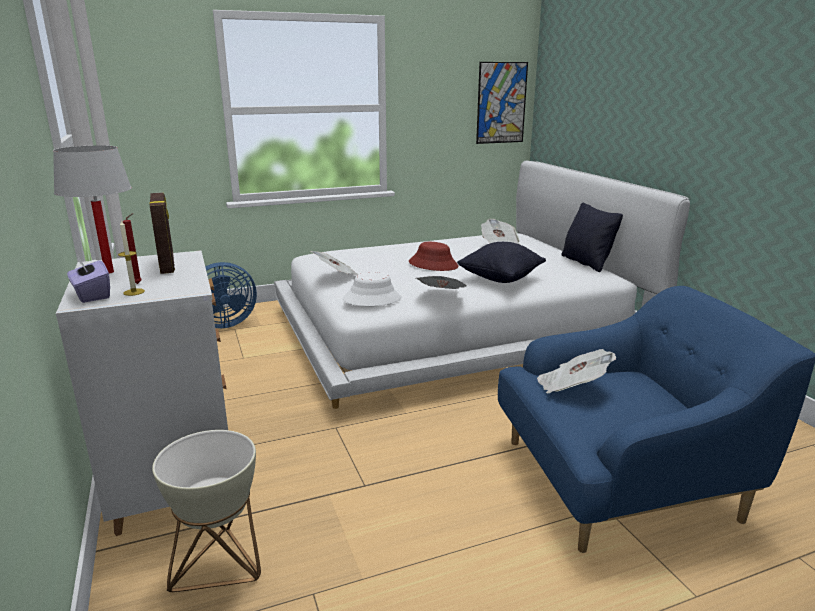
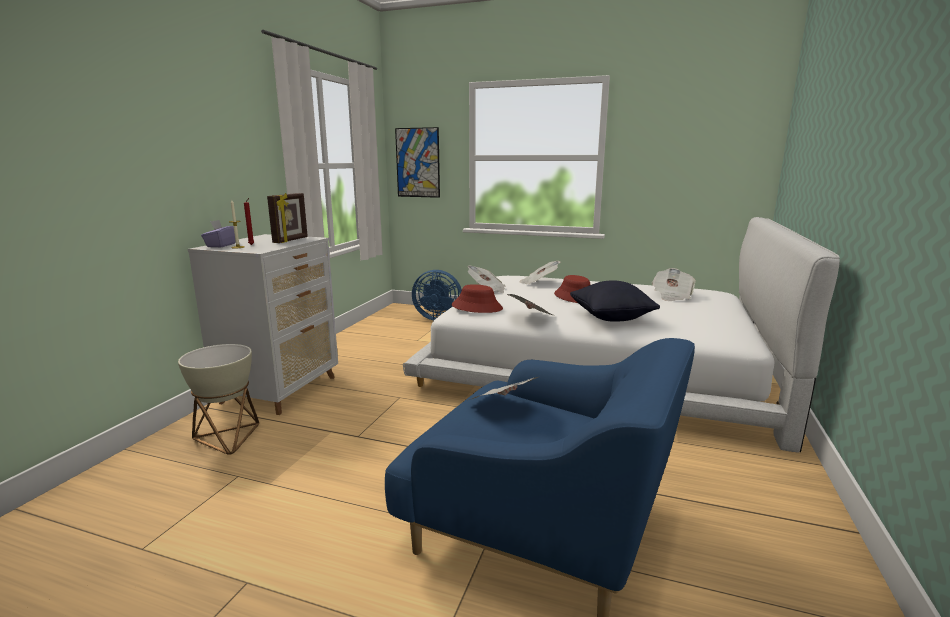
camera: 40 degrees right, 5 degrees down
white table lamp [53,145,132,274] -> none
white hat [343,272,401,306] -> red hat [452,284,503,313]
picture [476,62,528,144] -> picture moved to [395,127,440,198]
black pillow [561,203,623,272] -> none
none -> newspaper [519,261,561,284]

